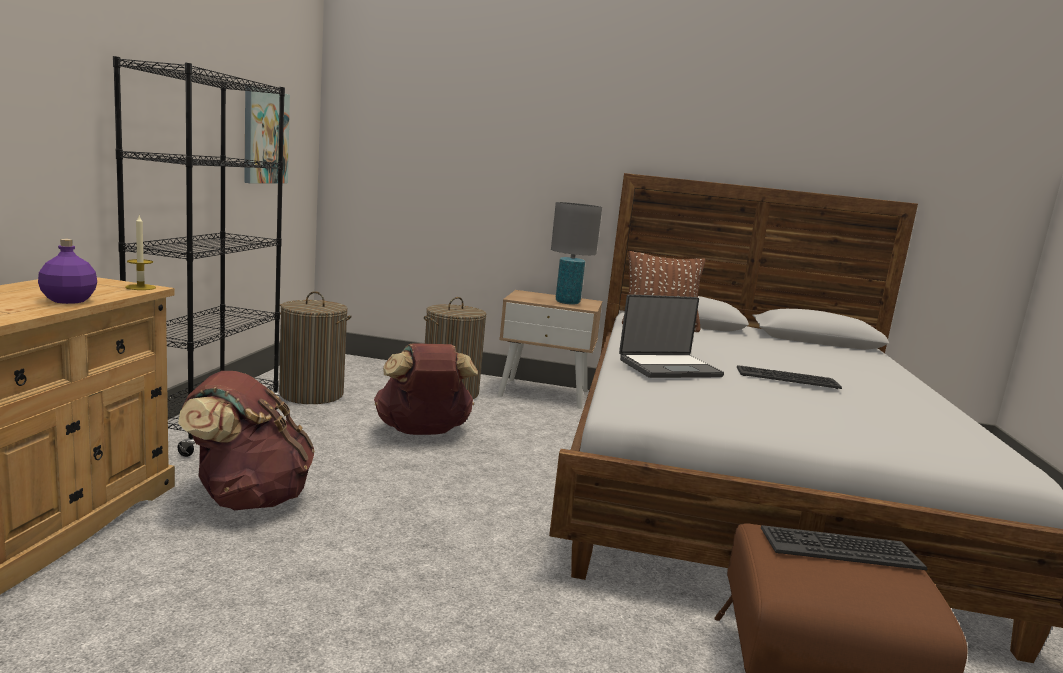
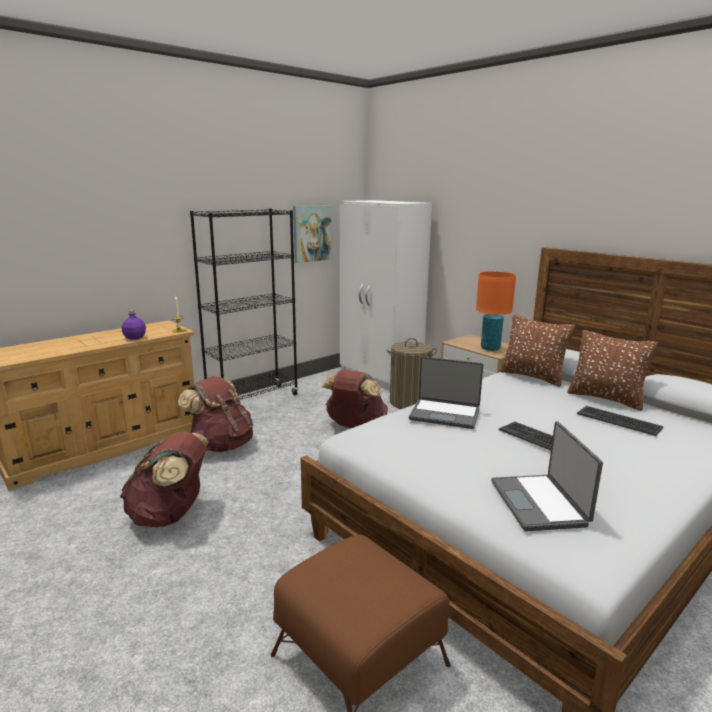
camera: 40 degrees right, 5 degrees up
laundry basket [279,291,351,404] -> none
grey table lamp [551,202,602,305] -> orange table lamp [476,271,516,351]
keyboard [761,525,927,570] -> keyboard moved to [577,406,664,436]
none -> brown backpack [120,432,208,527]
none -> white wardrobe [340,200,432,390]
none -> laptop [491,421,603,531]
none -> brown pillow [568,330,658,411]

